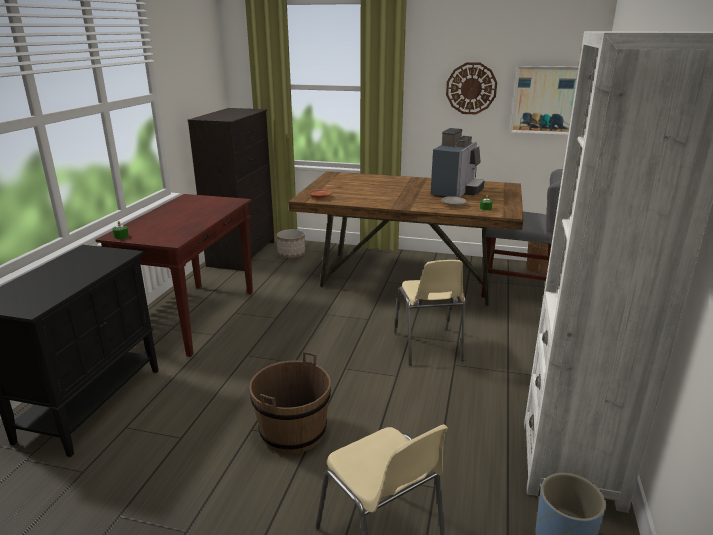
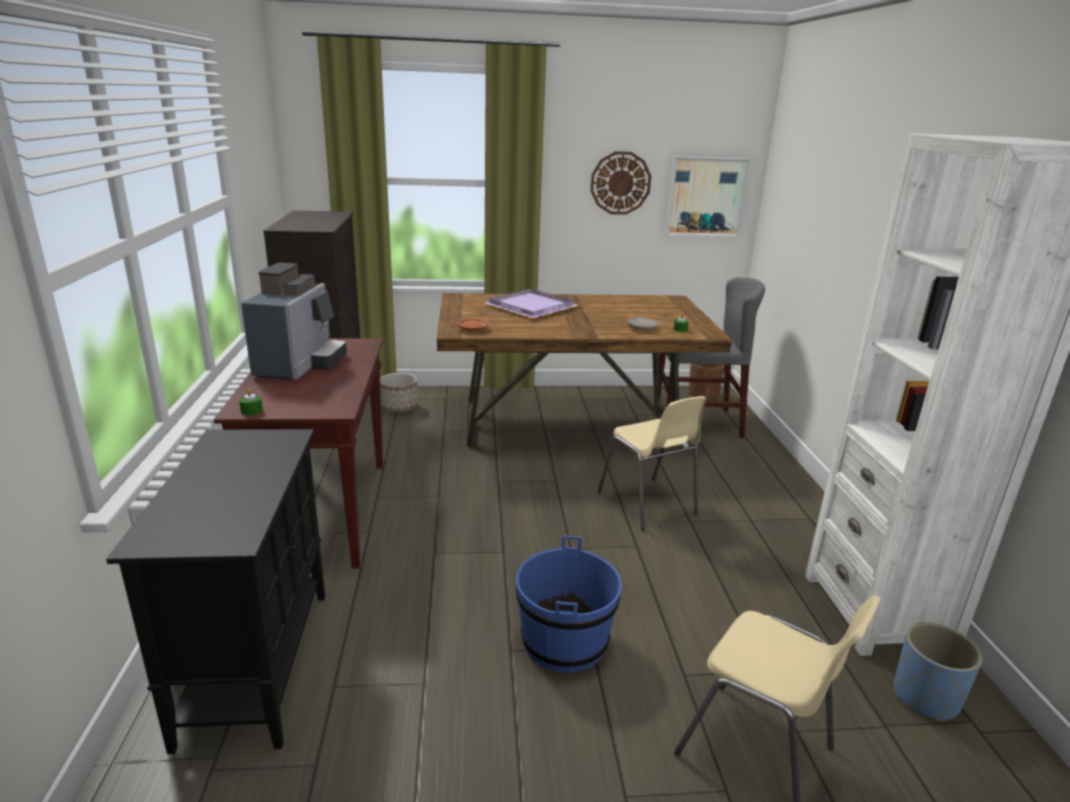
camera: 20 degrees left, 0 degrees up
brown bucket [249,351,331,454] -> blue bucket [516,536,622,672]
coffee machine [431,128,485,198] -> coffee machine moved to [241,262,347,380]
none -> purple tray [485,289,578,318]

